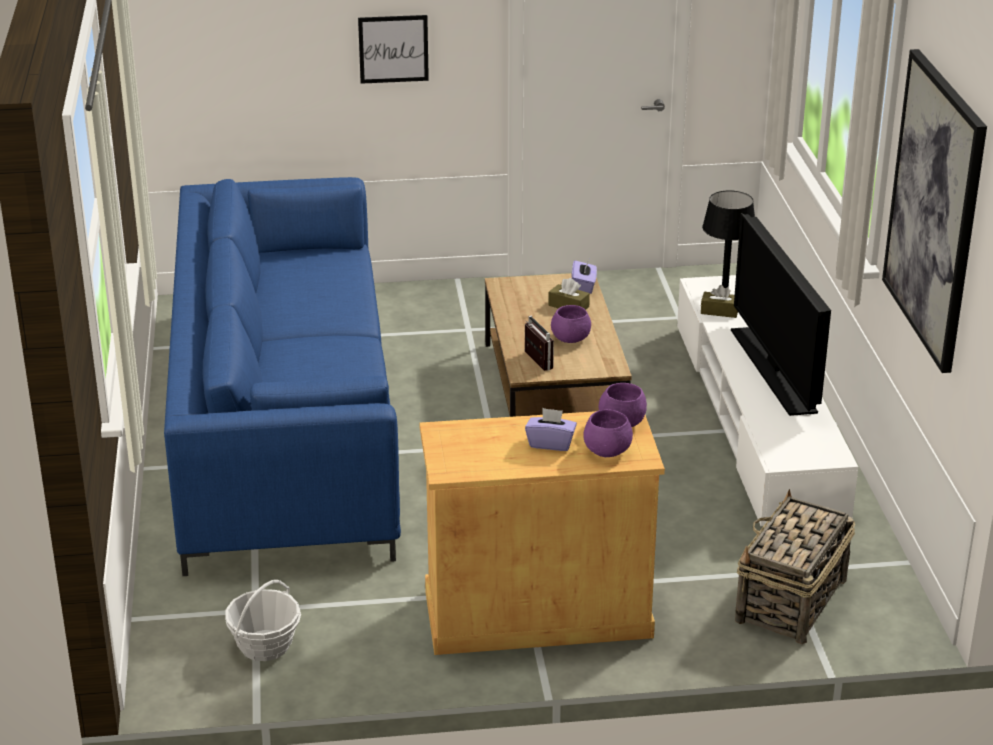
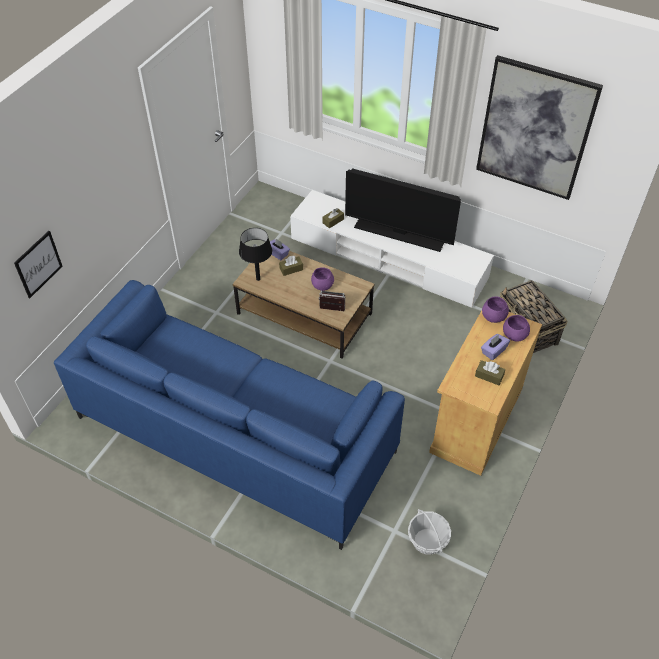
camera: 55 degrees left, 20 degrees up
picture [358,15,429,84] -> picture moved to [14,231,62,298]
black table lamp [702,190,755,288] -> black table lamp moved to [239,228,272,281]
none -> brown tissue box [475,360,505,385]

